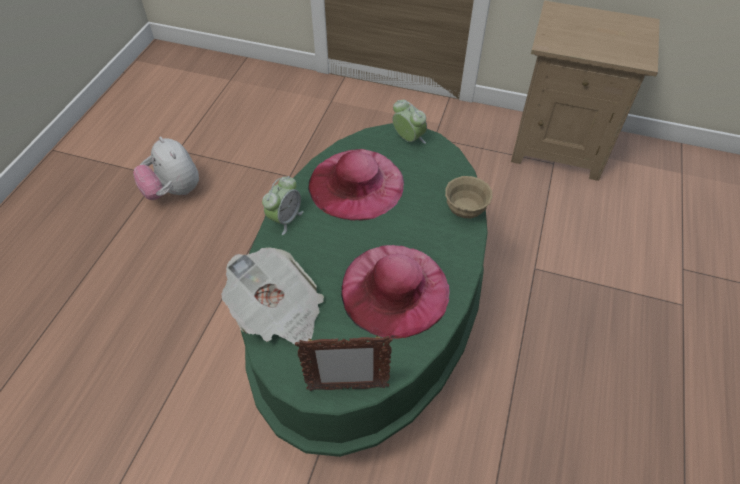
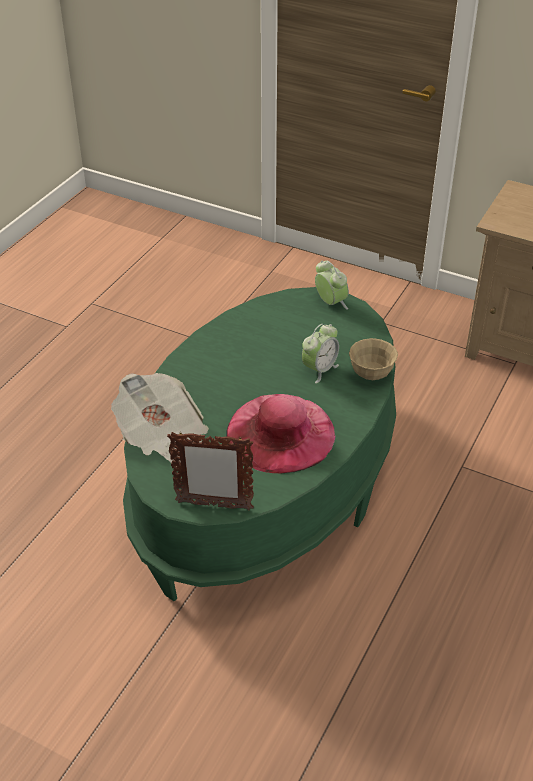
camera: 10 degrees right, 10 degrees down
plush toy [133,137,199,200] -> none
alarm clock [262,176,304,235] -> alarm clock moved to [302,324,339,383]
pink hat [308,149,404,221] -> none

